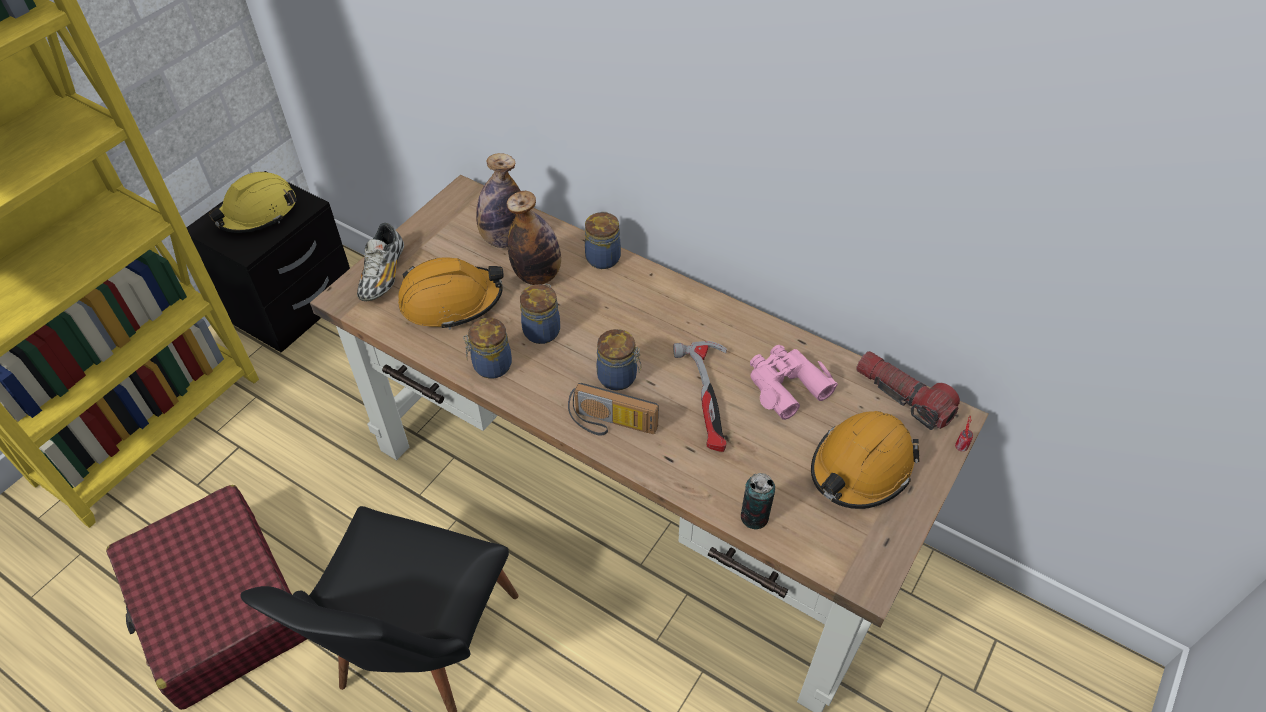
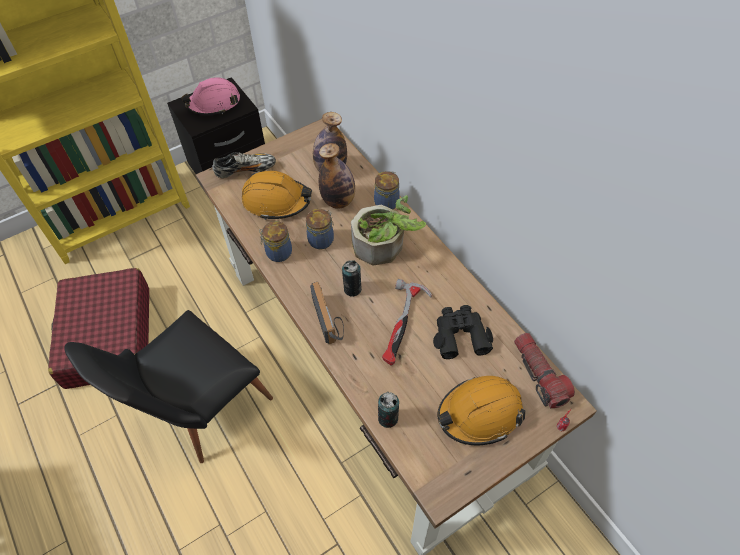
camera: 25 degrees right, 5 degrees up
yellow hard hat [209,172,297,233] -> pink hard hat [181,77,240,115]
shoe [357,223,404,301] -> shoe turned 135 degrees counterclockwise [212,152,276,178]
radio [568,383,659,436] -> radio turned 150 degrees counterclockwise [310,282,344,344]
jar [597,329,641,390] -> can [342,260,362,297]
pink binoculars [750,345,838,420] -> black binoculars [433,305,493,359]
none -> potted plant [351,195,426,265]

